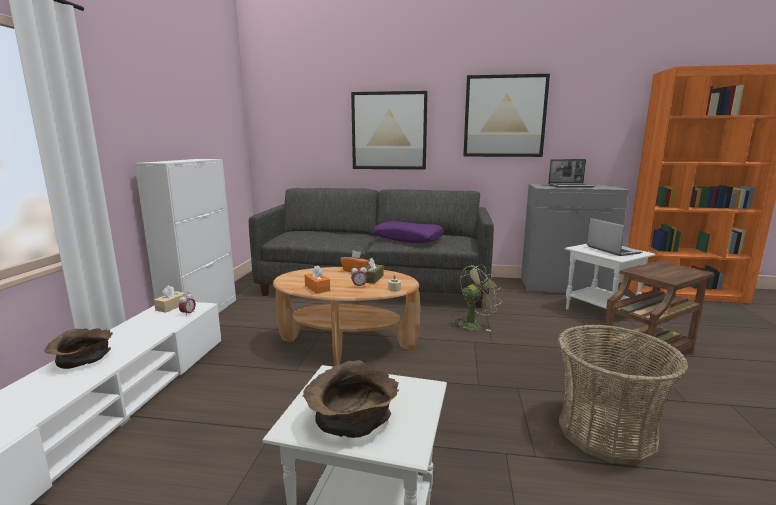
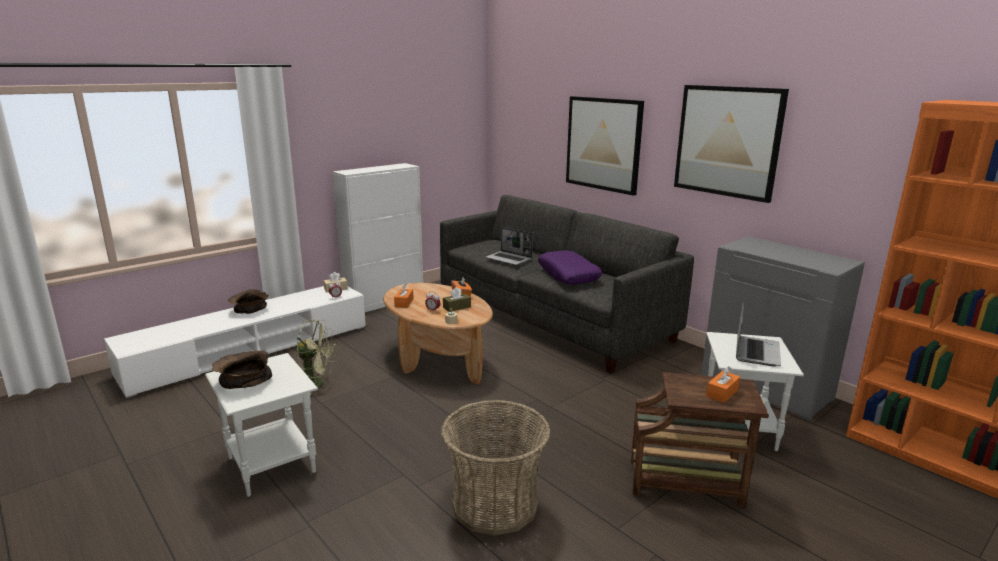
camera: 40 degrees right, 5 degrees up
green fan [451,264,503,331] -> green fan moved to [296,319,337,395]
laptop [548,159,595,188] -> laptop moved to [485,227,533,265]
none -> orange tissue box [706,366,740,403]

